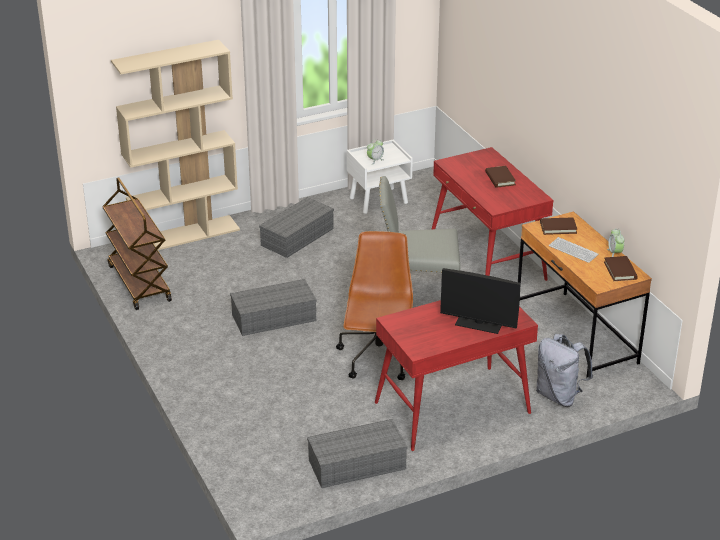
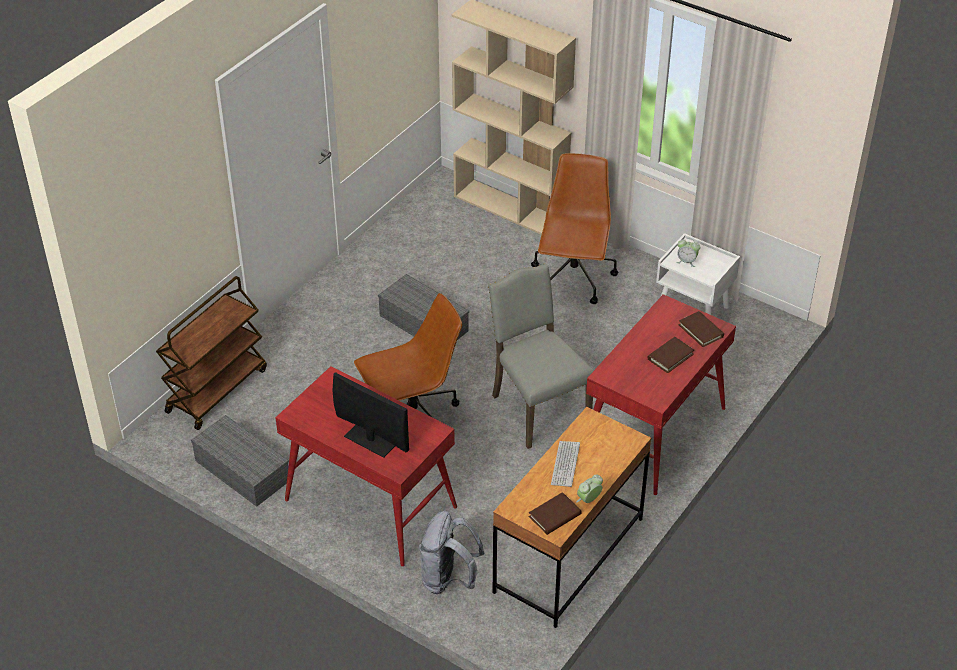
camera: 60 degrees right, 10 degrees up
brown cart [102,177,172,310] -> brown cart moved to [156,276,267,430]
grey storage box [259,197,334,258] -> brown office chair [531,153,619,304]
monitor [440,268,520,334] -> monitor turned 135 degrees clockwise [332,372,409,458]
brown book [540,217,578,235] -> brown book moved to [679,311,724,347]

